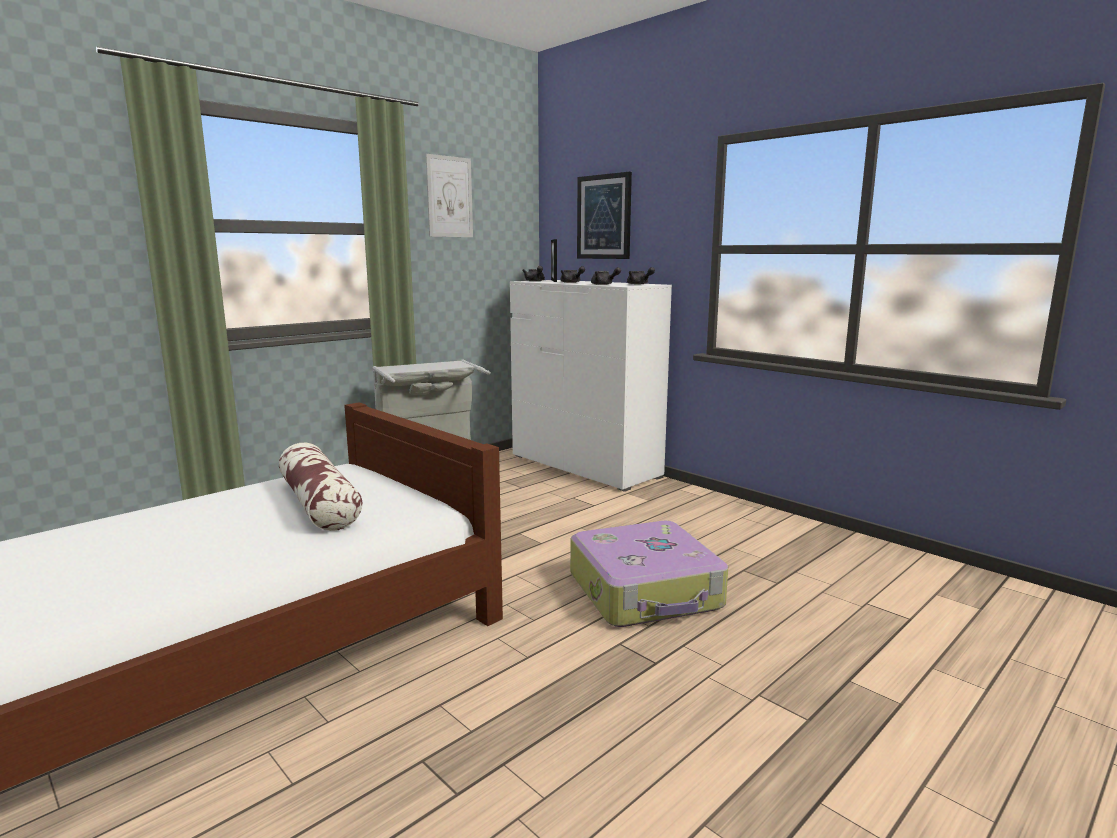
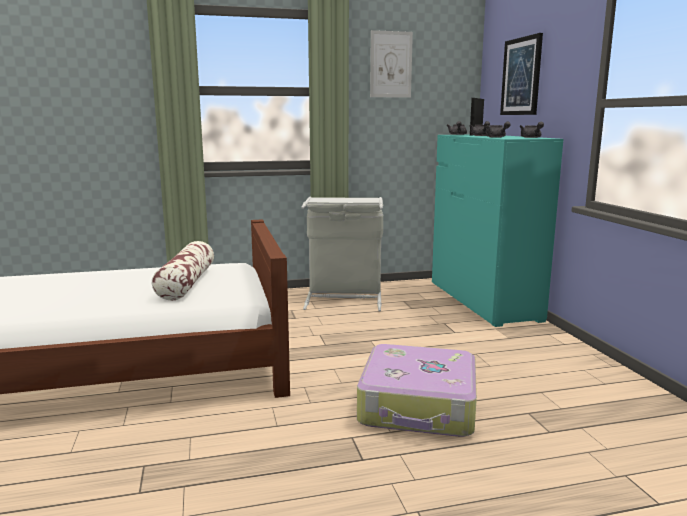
camera: 30 degrees right, 0 degrees up
white dresser [510,280,672,492] -> turquoise dresser [432,135,563,327]

